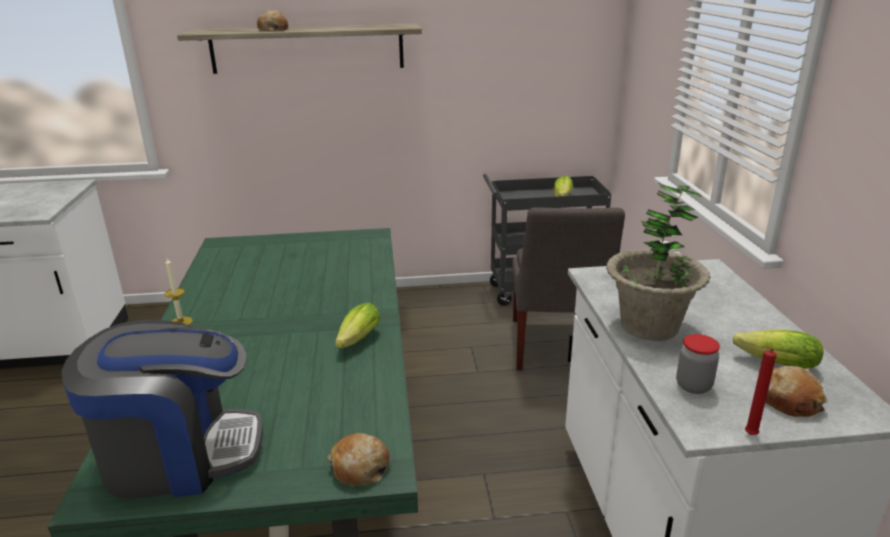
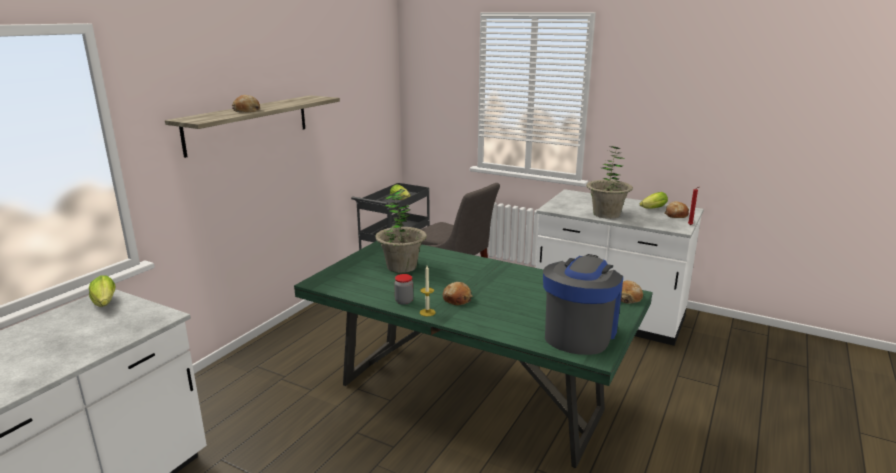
camera: 55 degrees left, 5 degrees down
lettuce [335,303,380,348] -> lettuce moved to [89,275,115,307]
jar [676,334,720,394] -> jar moved to [394,274,413,305]
none -> potted plant [375,189,427,273]
none -> bread [443,282,472,305]

